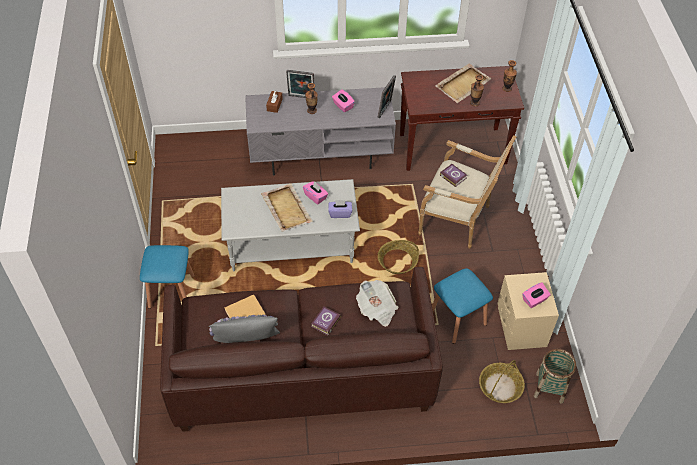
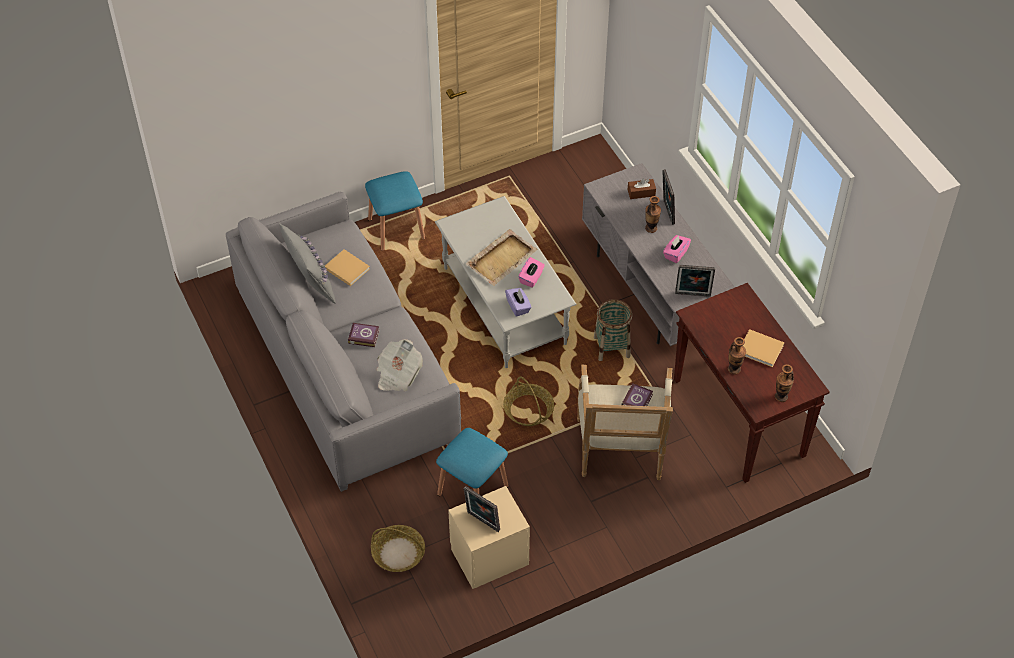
camera: 70 degrees right, 0 degrees up
brown sofa [160,267,443,432] -> grey sofa [226,192,461,492]
beige tray [436,63,491,103] -> beige book [743,329,784,367]
pink tissue box [523,282,551,308] -> picture frame [463,486,500,532]
basket [534,349,576,404] -> basket moved to [594,299,632,361]

